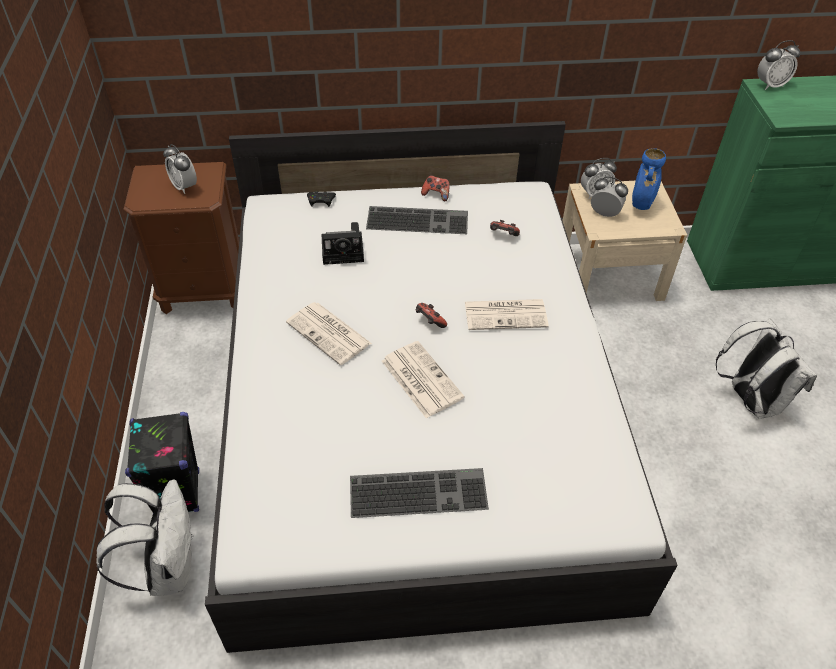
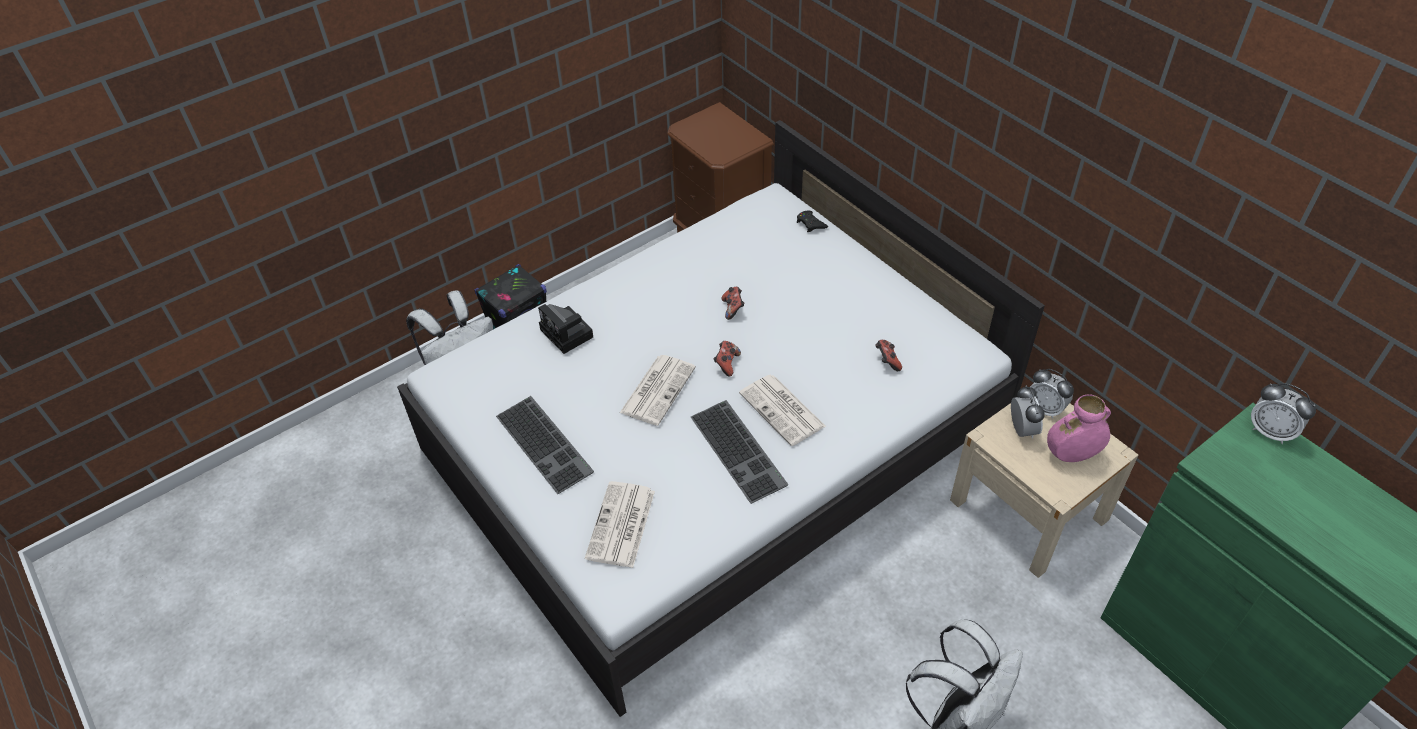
camera: 60 degrees right, 0 degrees up
alarm clock [163,144,197,194] -> none
newspaper [286,302,372,365] -> newspaper moved to [585,481,655,568]
camera [322,222,364,265] -> camera moved to [538,304,593,354]
keyboard [366,206,468,234] -> keyboard moved to [691,400,788,504]
game controller [421,175,450,201] -> game controller moved to [722,287,745,320]
blue vase [632,148,666,210] -> pink vase [1047,394,1111,462]

